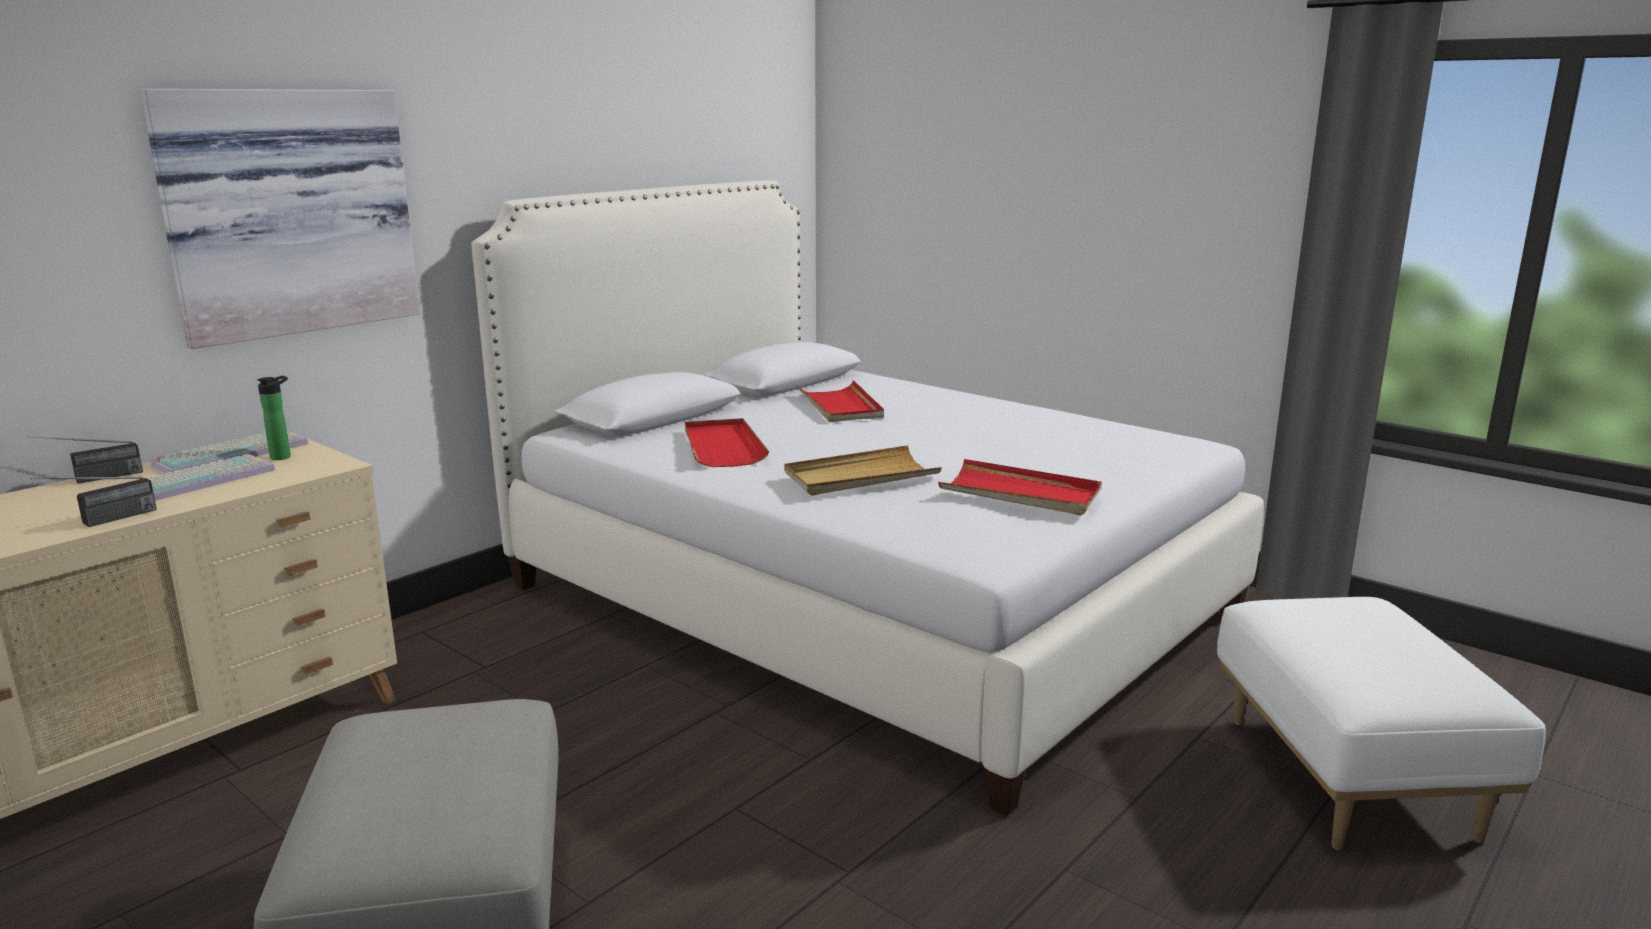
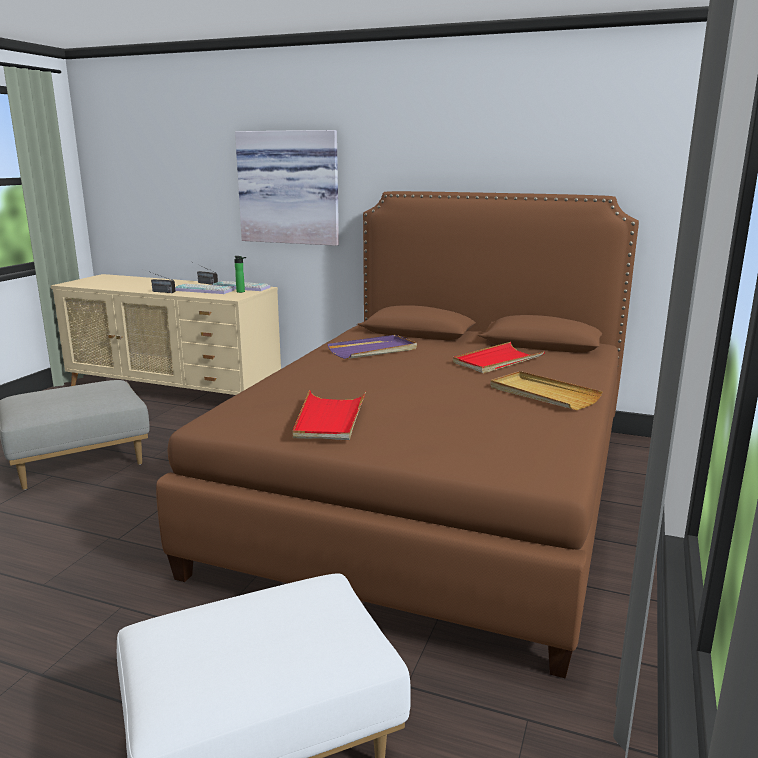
camera: 70 degrees right, 0 degrees up
white bed [471,180,1264,816] -> brown bed [156,191,639,679]
red tray [685,418,769,467] -> purple tray [328,335,417,359]
beige tray [784,445,942,496] -> beige tray moved to [491,371,603,410]

